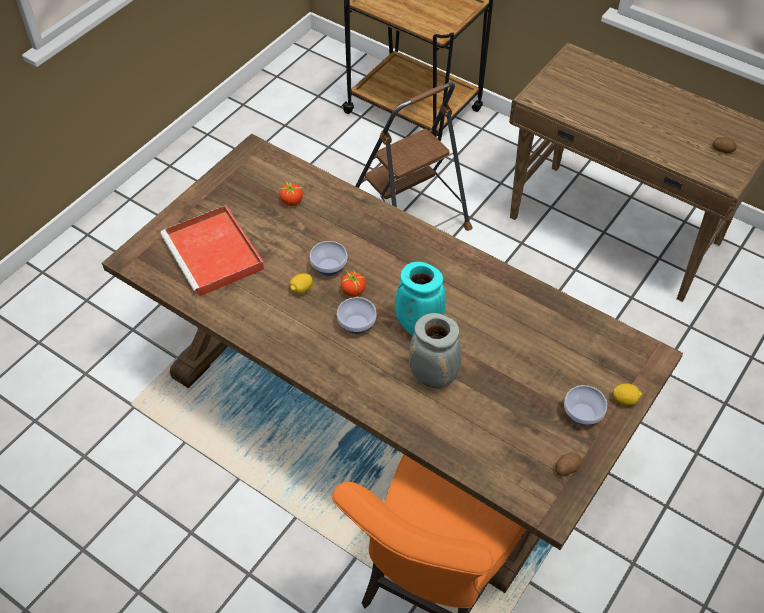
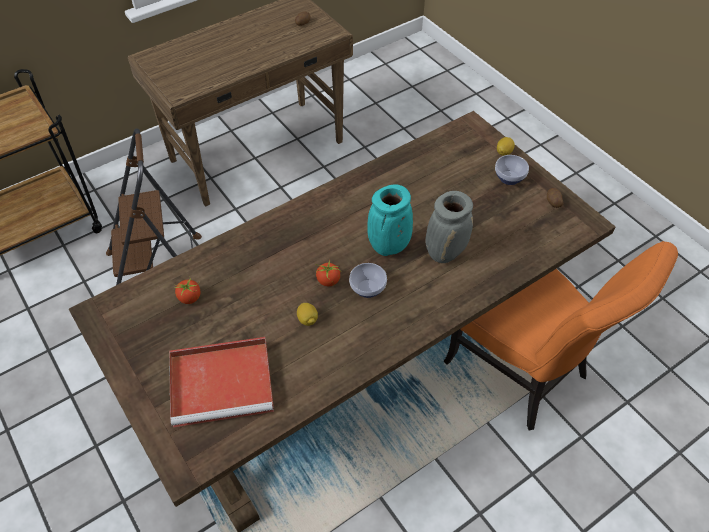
camera: 70 degrees left, 0 degrees up
bowl [310,241,348,276] -> none

